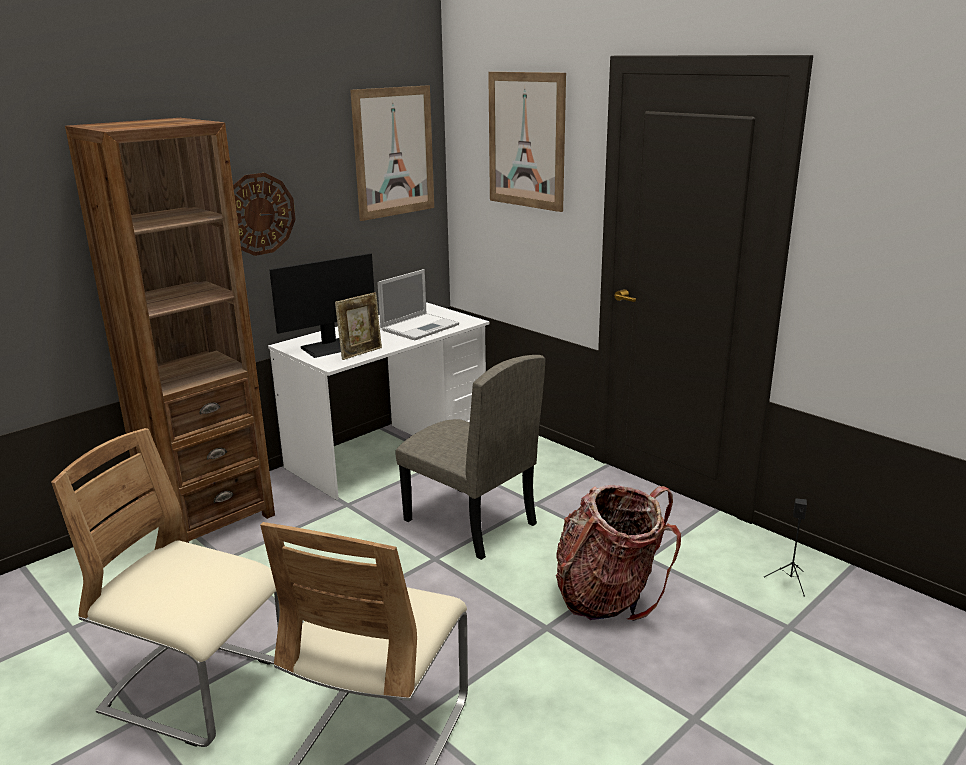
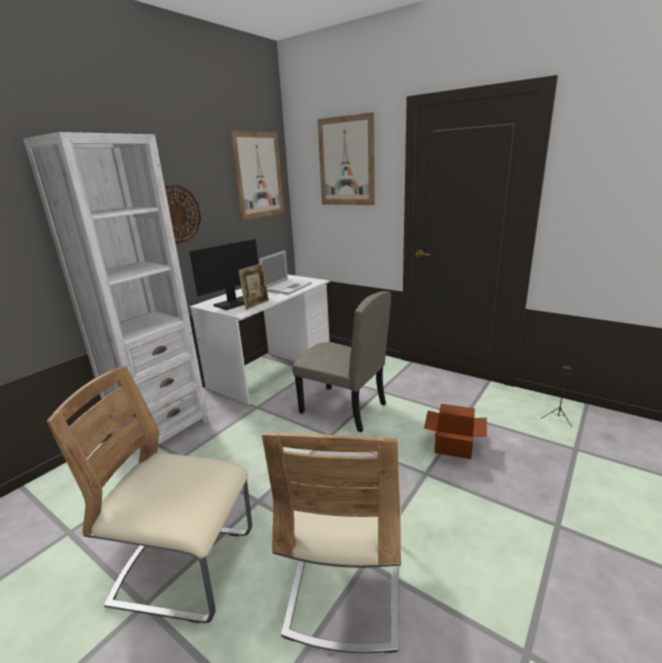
camera: 10 degrees left, 0 degrees up
brown bookcase [65,118,275,543] -> white bookcase [23,132,209,450]
backpack [556,485,681,621] -> cardboard box [424,404,487,459]

